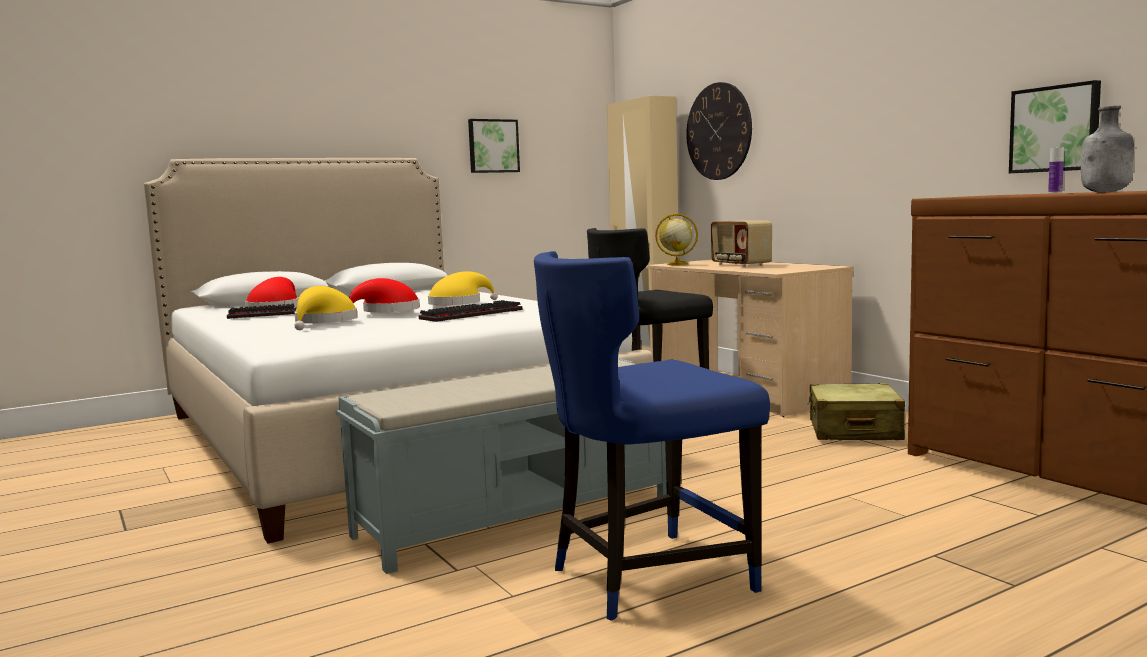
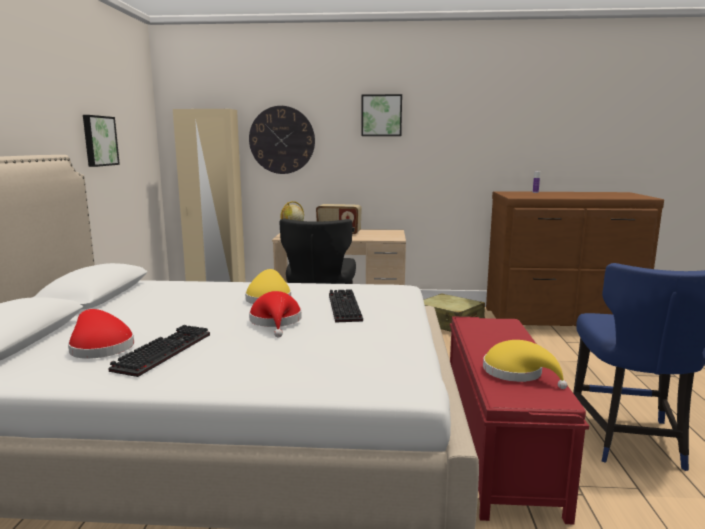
camera: 55 degrees left, 5 degrees up
yellow hat [294,286,358,330] -> yellow hat moved to [483,340,568,389]
grey bench [336,358,667,574] -> red bench [450,316,589,525]
picture [1009,80,1101,173] -> picture moved to [361,94,402,136]
grey bottle [1081,105,1134,192] -> none

